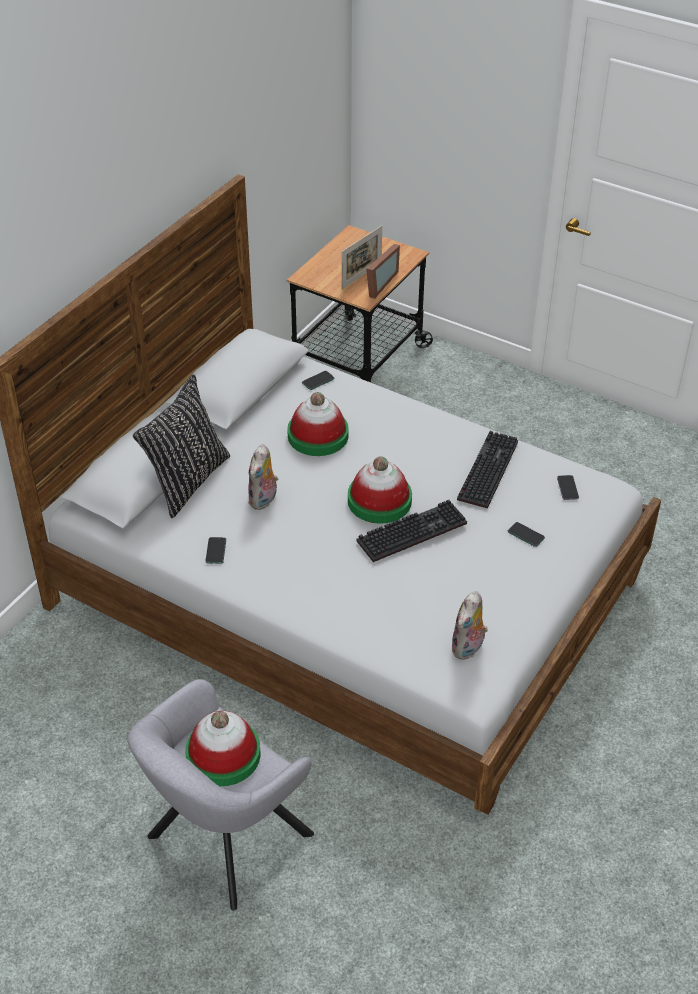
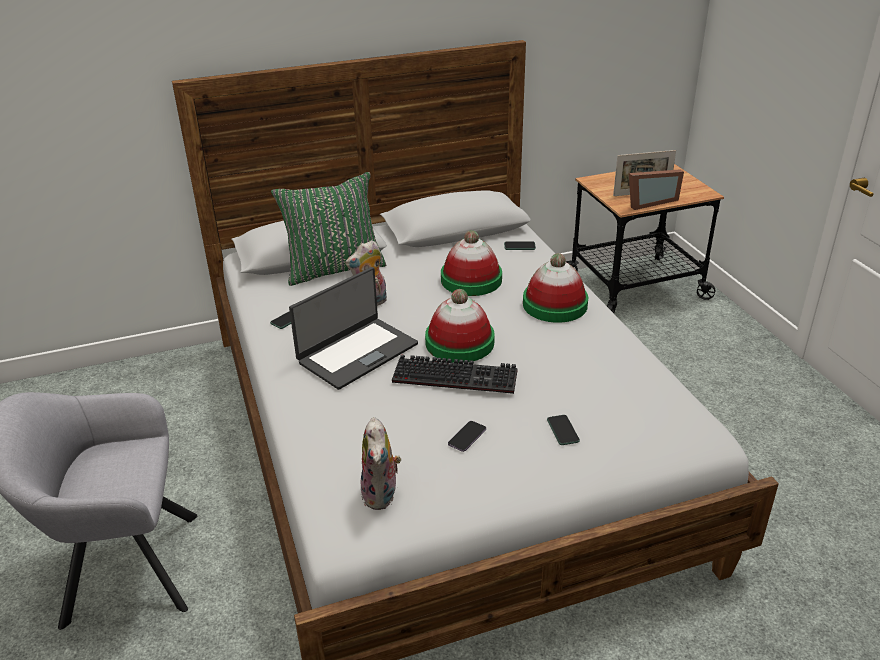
camera: 40 degrees right, 10 degrees down
black pillow [133,374,230,518] -> green pillow [271,172,386,286]
hat [185,711,261,786] -> hat moved to [523,253,588,323]
plush toy [452,591,488,660] -> plush toy turned 75 degrees counterclockwise [361,417,401,510]
keyboard [457,431,518,508] -> none
phone [557,475,579,500] -> phone moved to [448,421,486,452]
none -> laptop [289,267,418,390]

